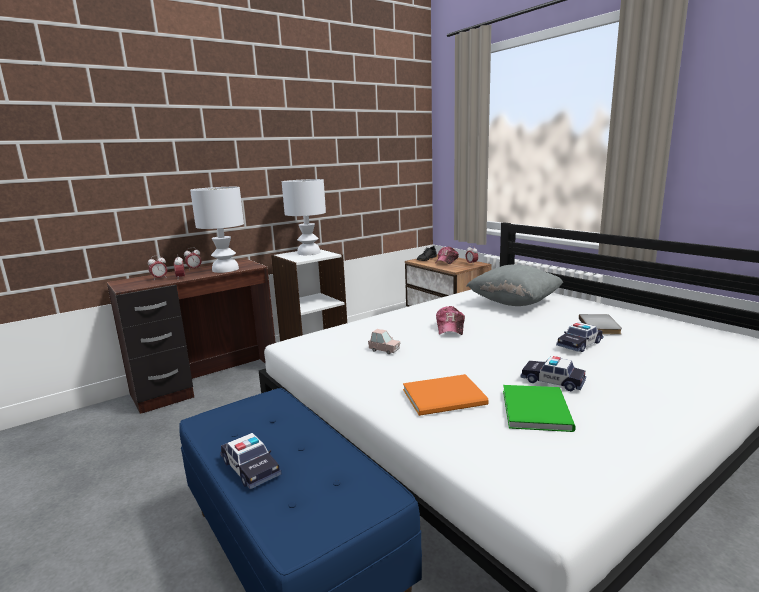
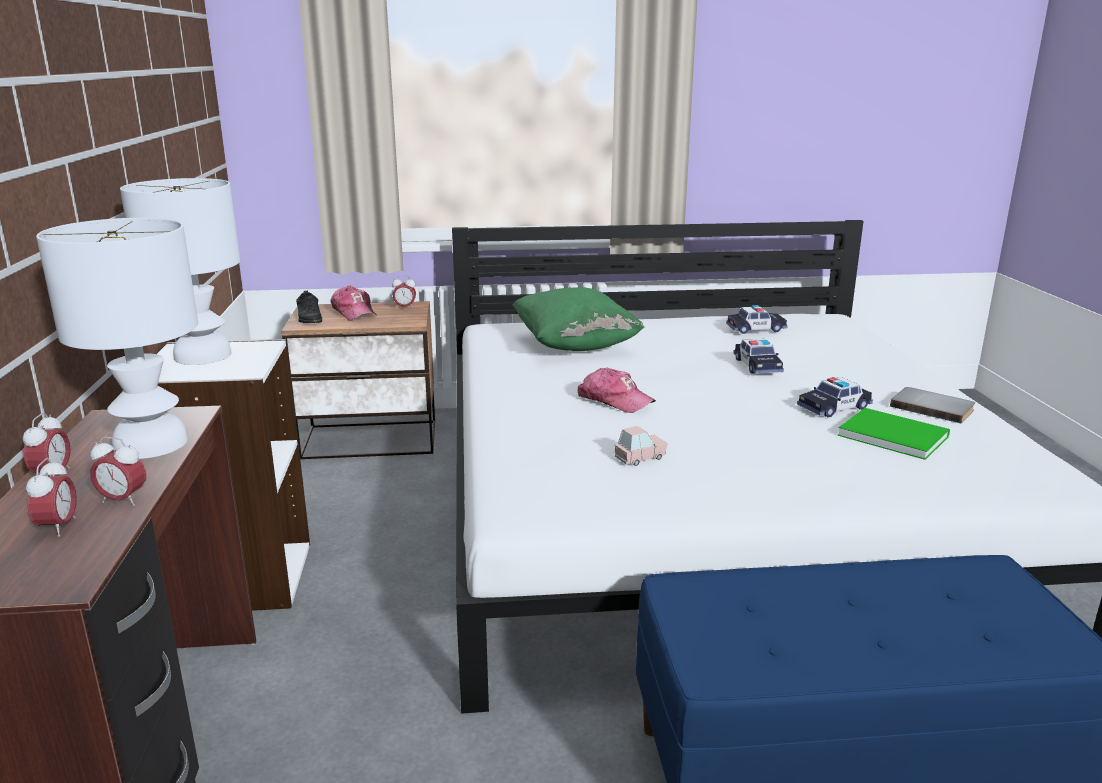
camera: 60 degrees left, 5 degrees up
toy car [220,433,282,489] -> toy car moved to [726,305,788,334]
orange book [403,374,489,416] -> none
grey pillow [467,264,563,306] -> green pillow [513,287,645,351]
grey book [579,314,622,335] -> grey book moved to [890,387,975,424]

